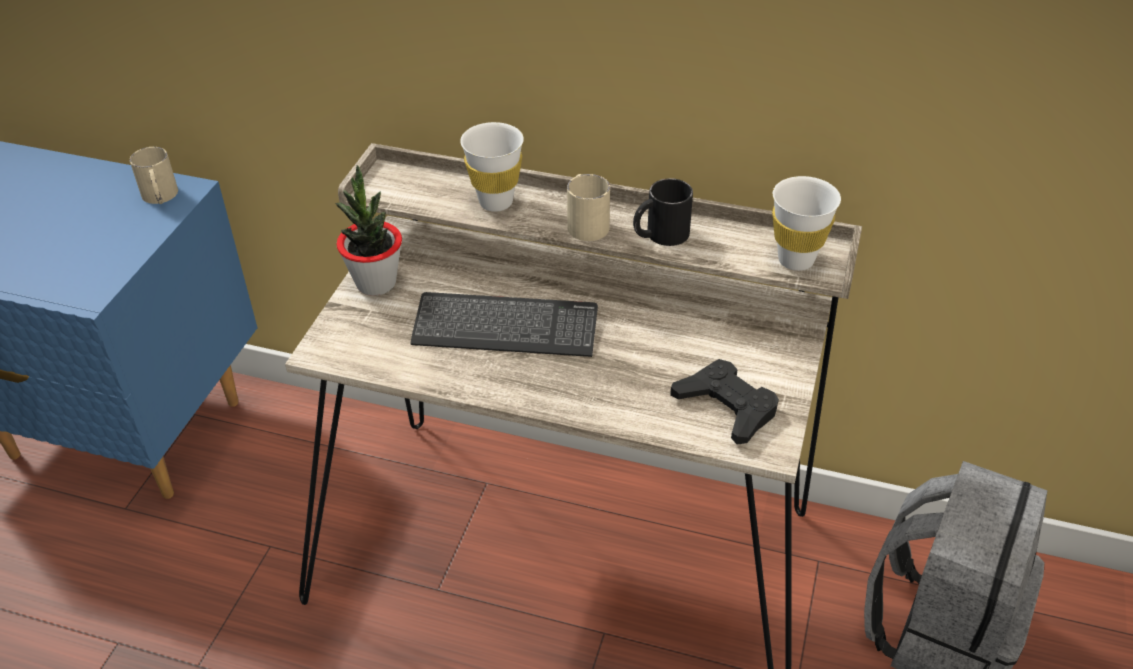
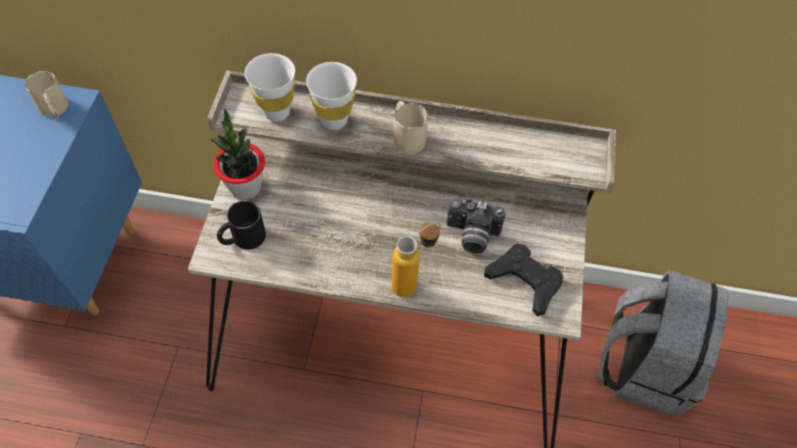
camera: 10 degrees left, 15 degrees up
keyboard [410,292,598,357] -> none
black mug [633,178,693,246] -> black mug moved to [217,200,266,250]
white cup [772,176,841,271] -> white cup moved to [245,53,295,121]
none -> bottle [391,222,440,297]
none -> camera [446,199,505,254]

